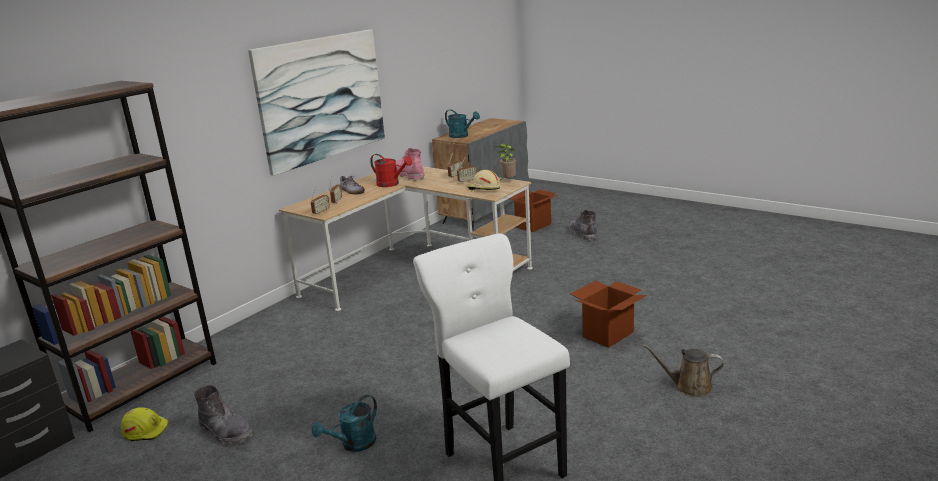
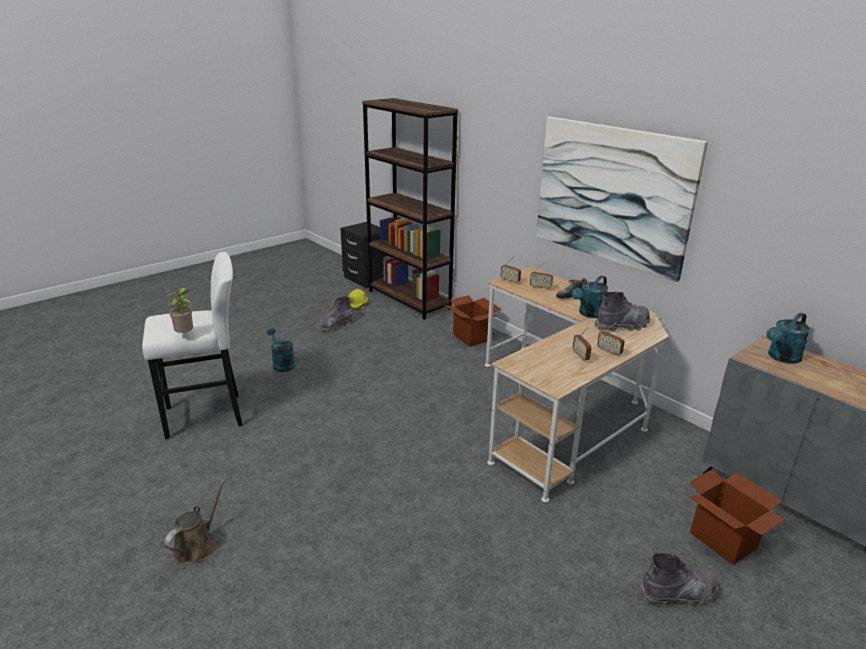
camera: 100 degrees right, 5 degrees up
red watering can [370,154,412,187] -> turquoise watering can [571,276,608,318]
pink boot [396,148,424,181] -> grey boot [595,292,650,332]
beige hard hat [467,170,500,192] -> none
potted plant [496,143,516,180] -> potted plant moved to [167,288,193,333]
cardboard box [570,280,647,348] -> cardboard box moved to [444,295,501,347]

